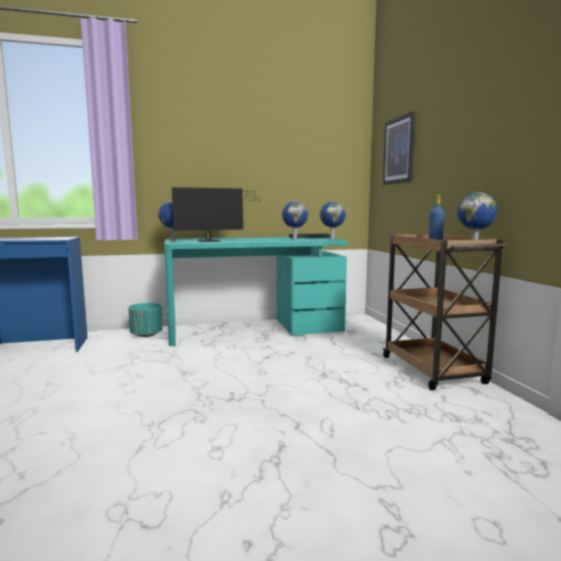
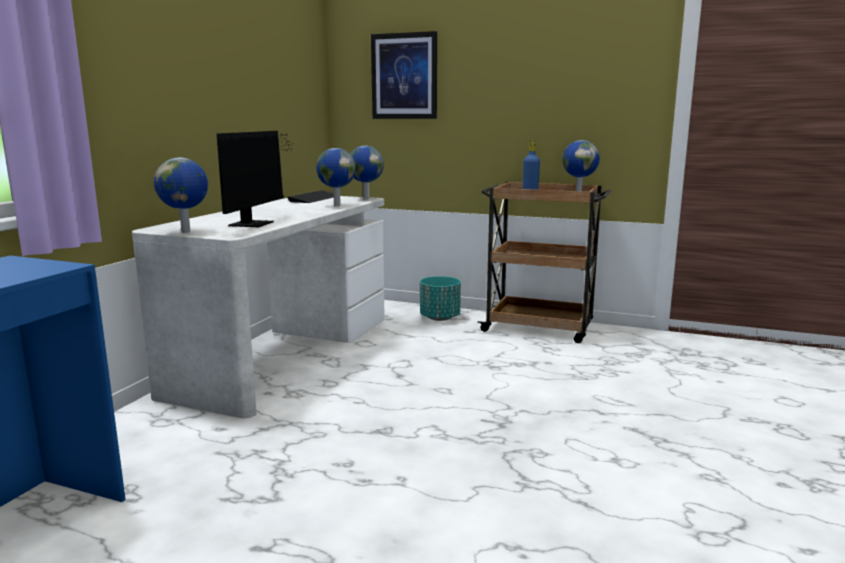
camera: 55 degrees left, 5 degrees up
turquoise planter [128,303,163,337] -> turquoise planter moved to [420,276,461,321]
turquoise desk [164,237,348,346] -> white desk [132,196,385,419]

